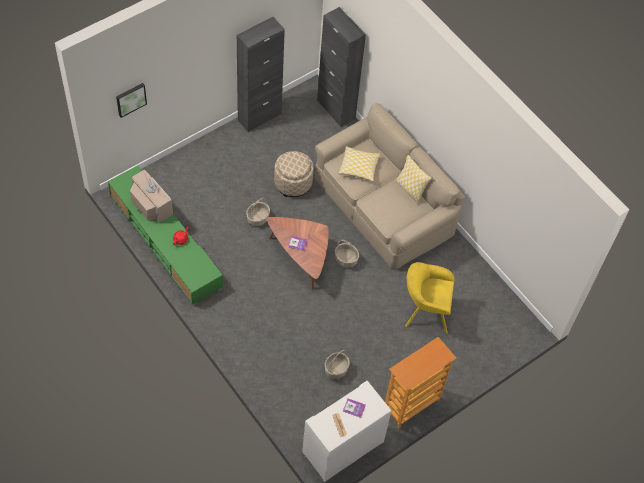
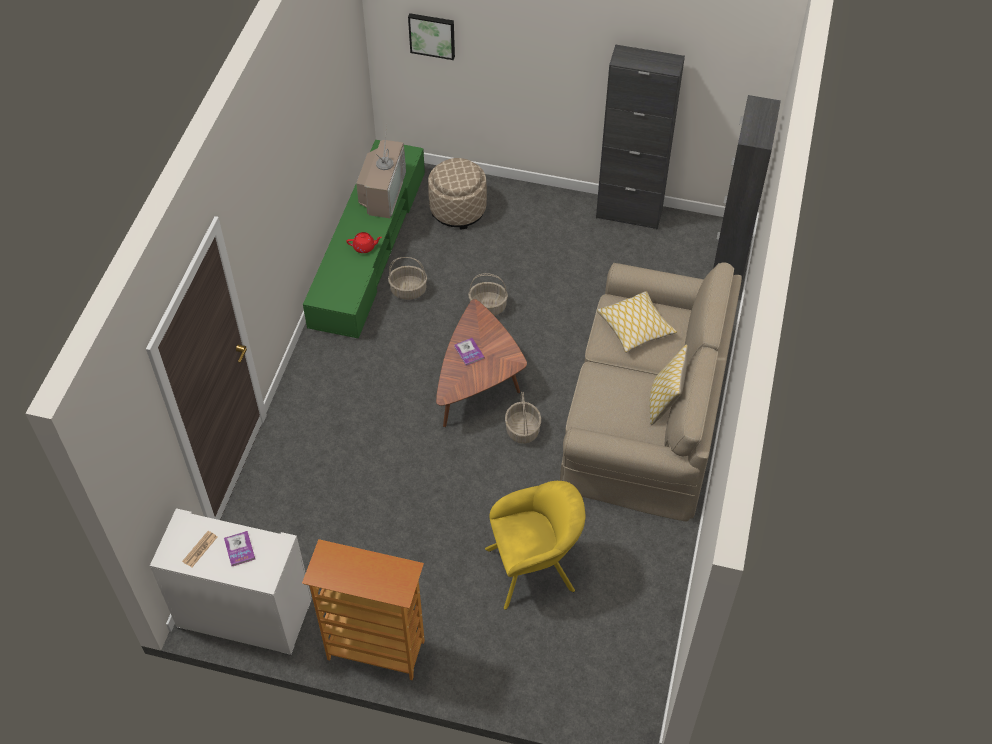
camera: 55 degrees right, 5 degrees down
beige ottoman [274,151,314,197] -> beige ottoman moved to [428,158,487,230]
basket [325,350,350,379] -> basket moved to [388,257,427,300]
yellow armchair [405,262,454,334] -> yellow armchair turned 105 degrees clockwise [485,481,585,610]

